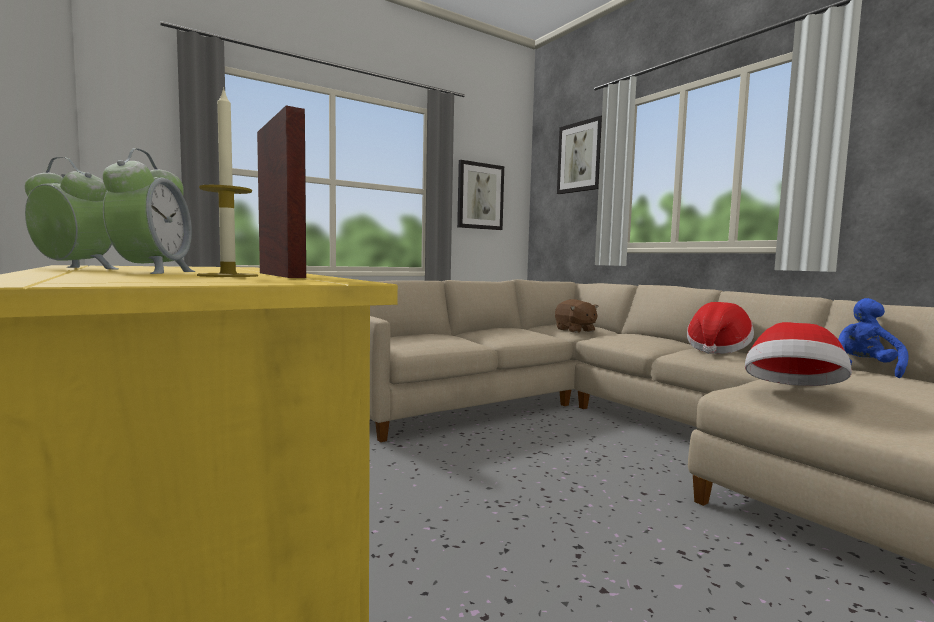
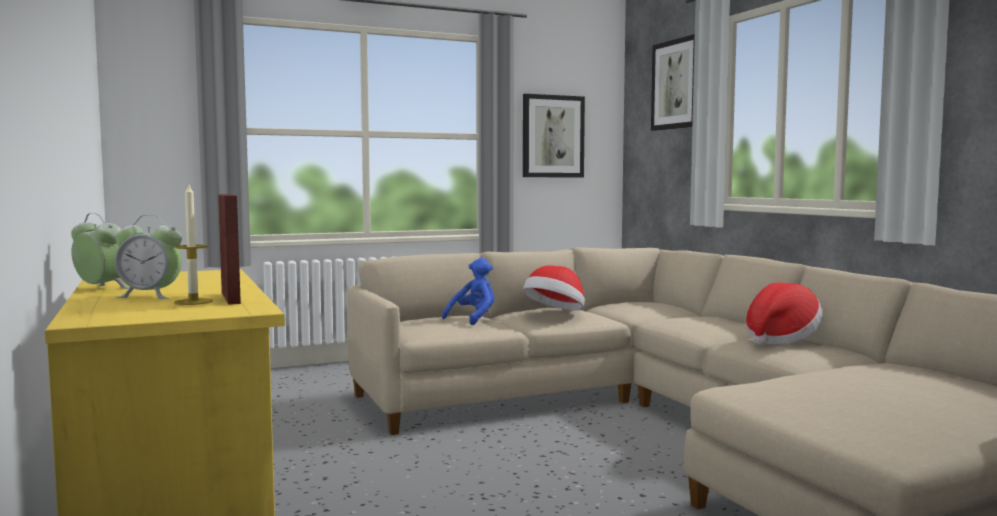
camera: 10 degrees right, 0 degrees up
alarm clock [103,148,195,274] -> alarm clock turned 90 degrees clockwise [115,215,182,299]
brown plush toy [555,299,599,333] -> none
hat [745,322,852,386] -> hat moved to [523,266,585,310]
blue plush toy [838,298,909,378] -> blue plush toy moved to [442,258,494,325]

